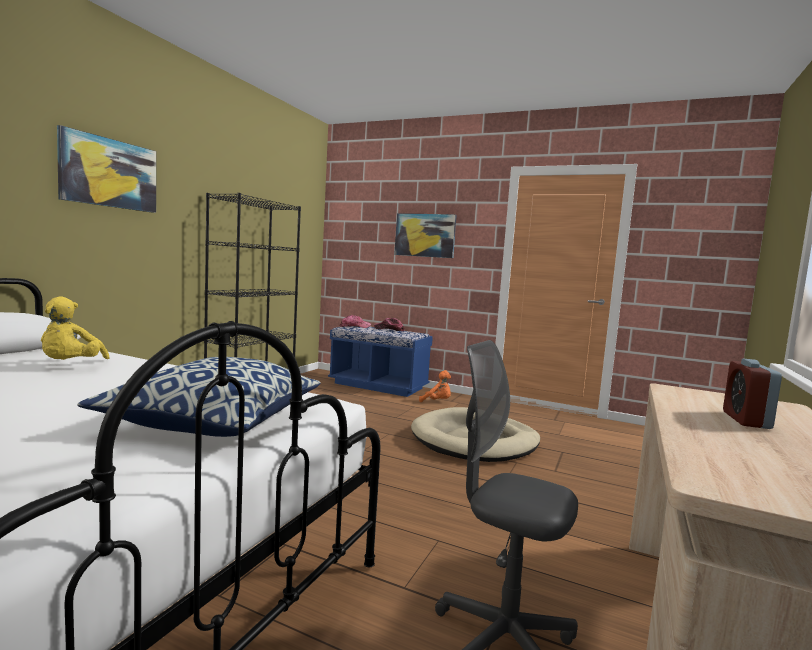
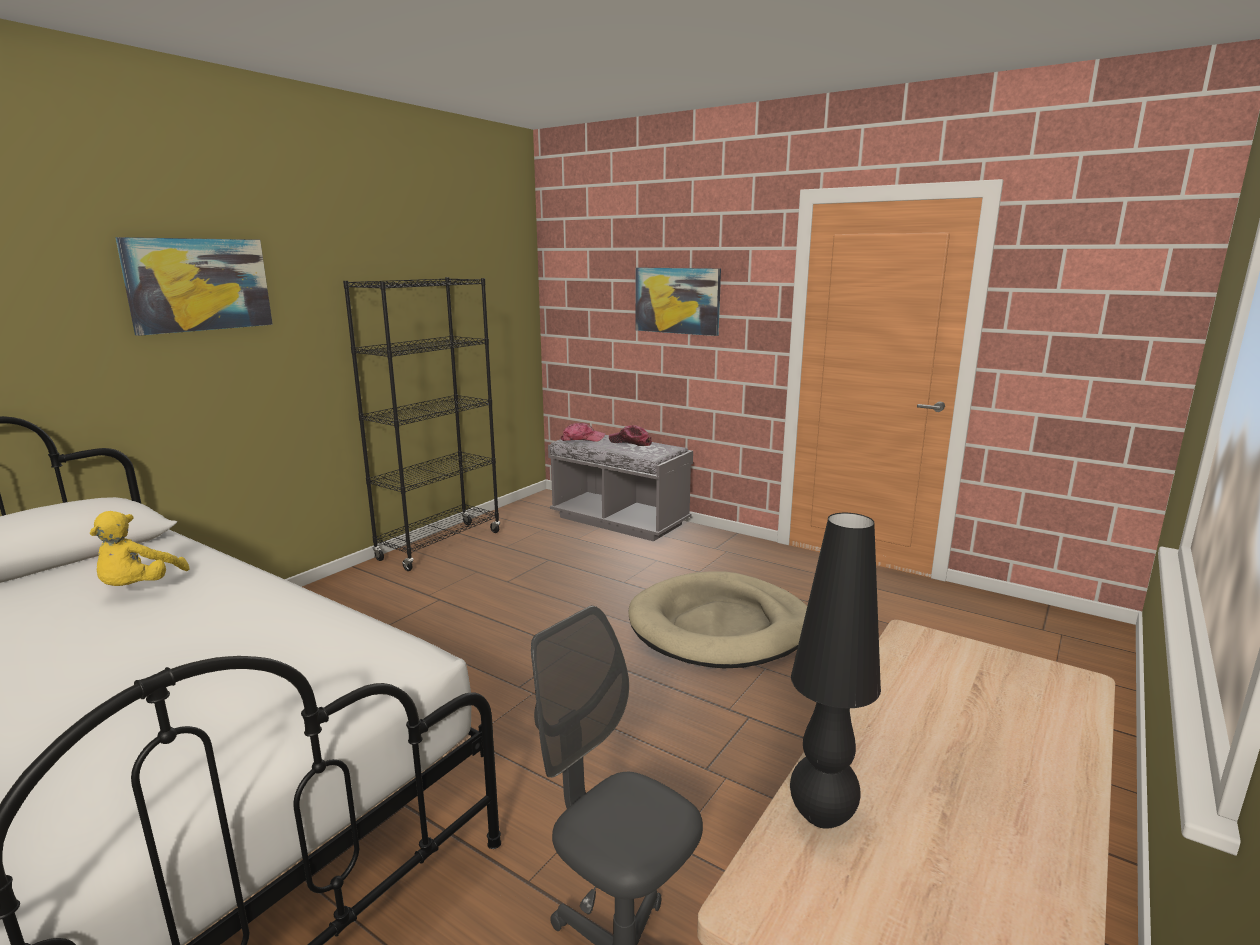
camera: 10 degrees right, 10 degrees up
pillow [77,357,321,437] -> none
blue bench [328,326,433,397] -> grey bench [548,435,693,541]
orange plush toy [419,370,451,402] -> none
alarm clock [723,359,782,429] -> none
none -> black table lamp [790,513,881,829]

